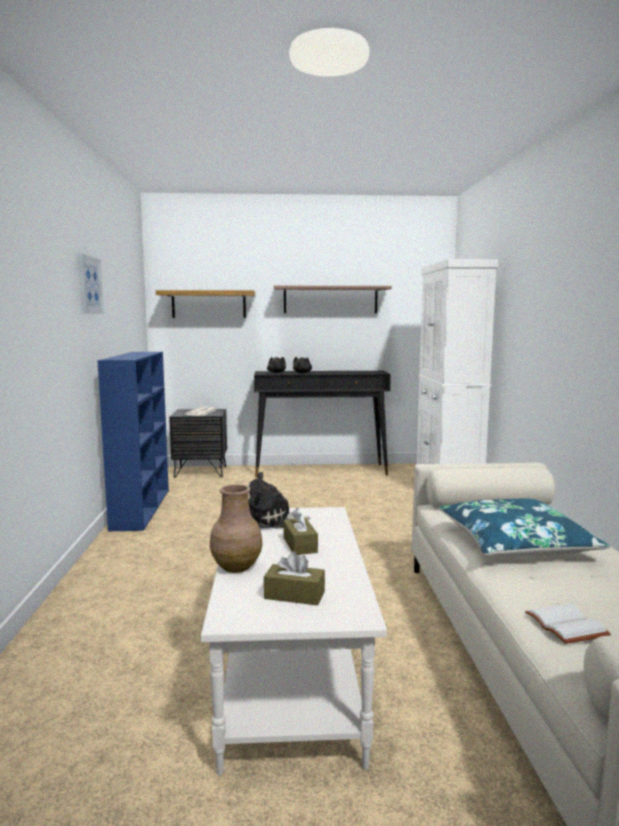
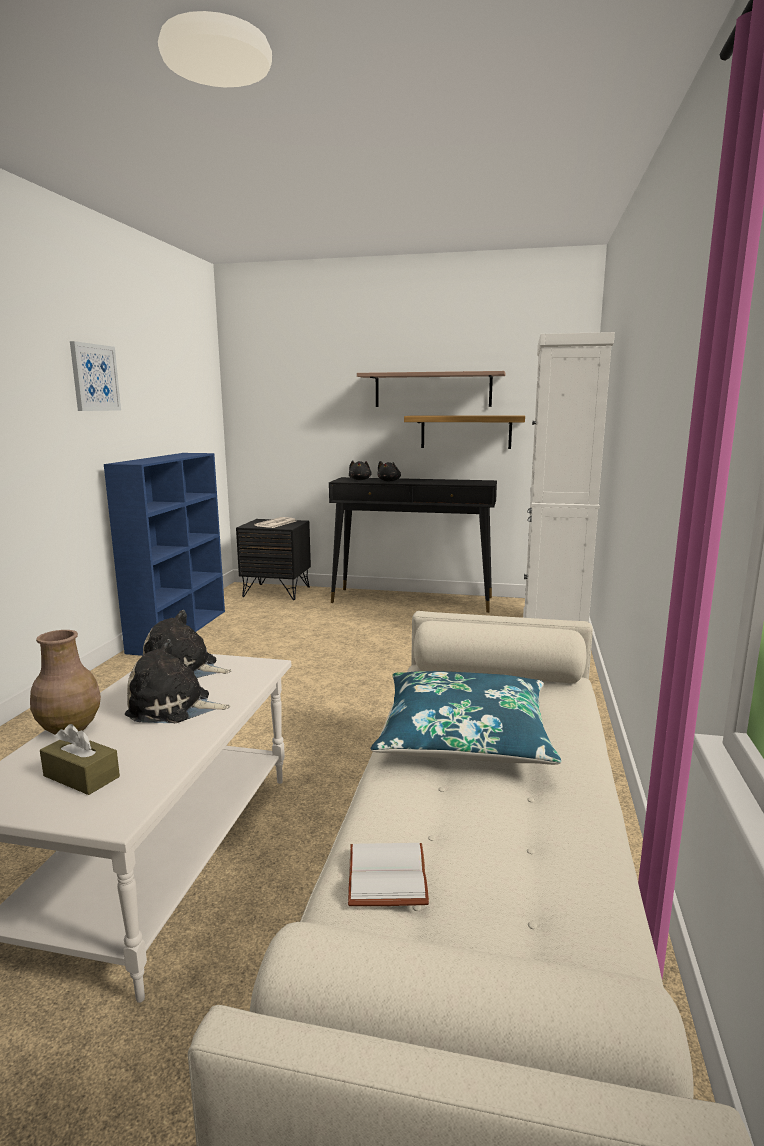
camera: 15 degrees right, 5 degrees up
shelf [156,290,255,318] -> shelf moved to [404,416,525,449]
brown tissue box [283,508,318,555] -> plush toy [125,639,230,723]

